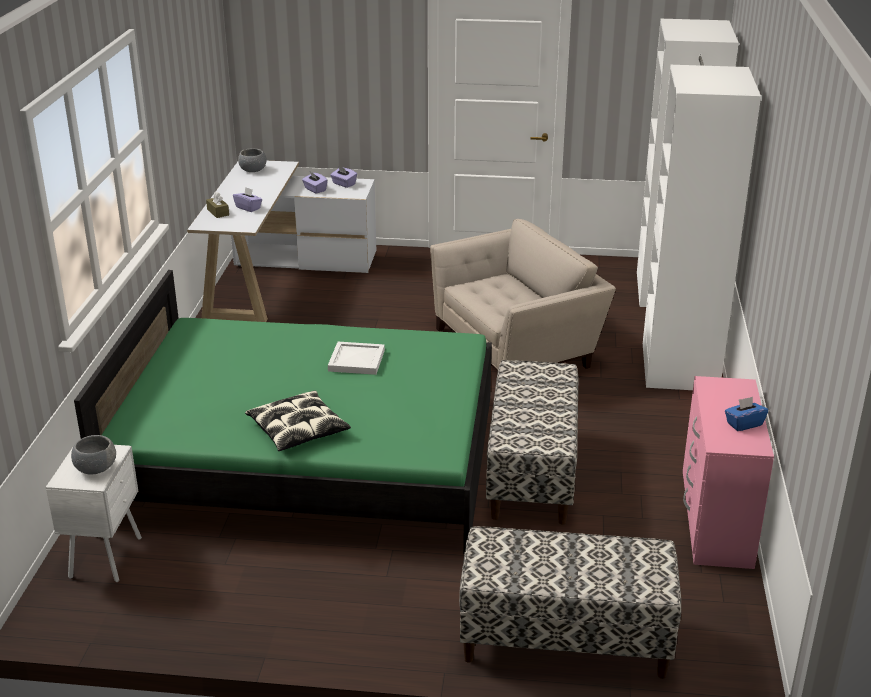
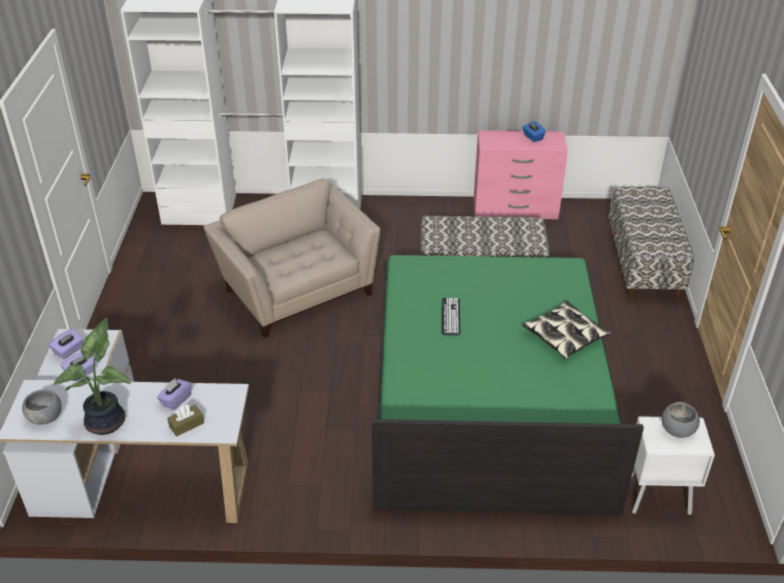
camera: 95 degrees left, 10 degrees up
white tray [328,342,385,375] -> keyboard [441,298,460,336]
none -> potted plant [54,318,131,435]

